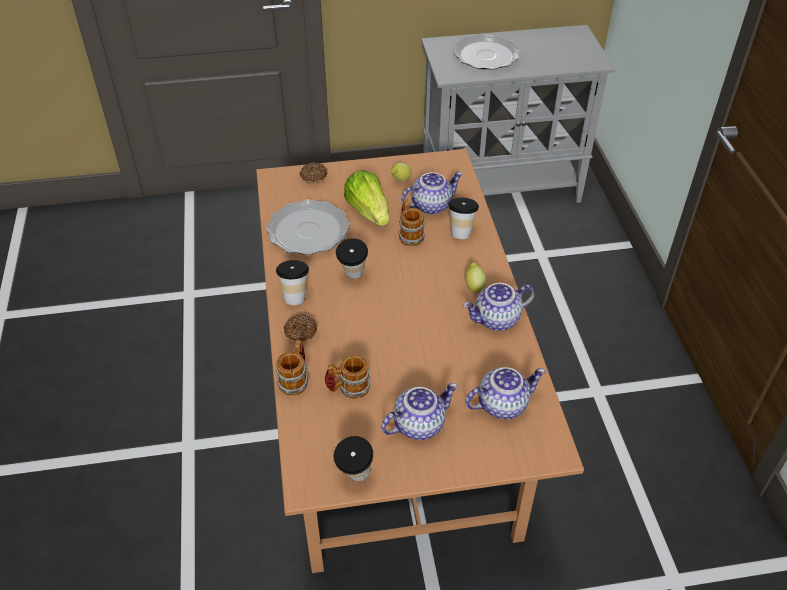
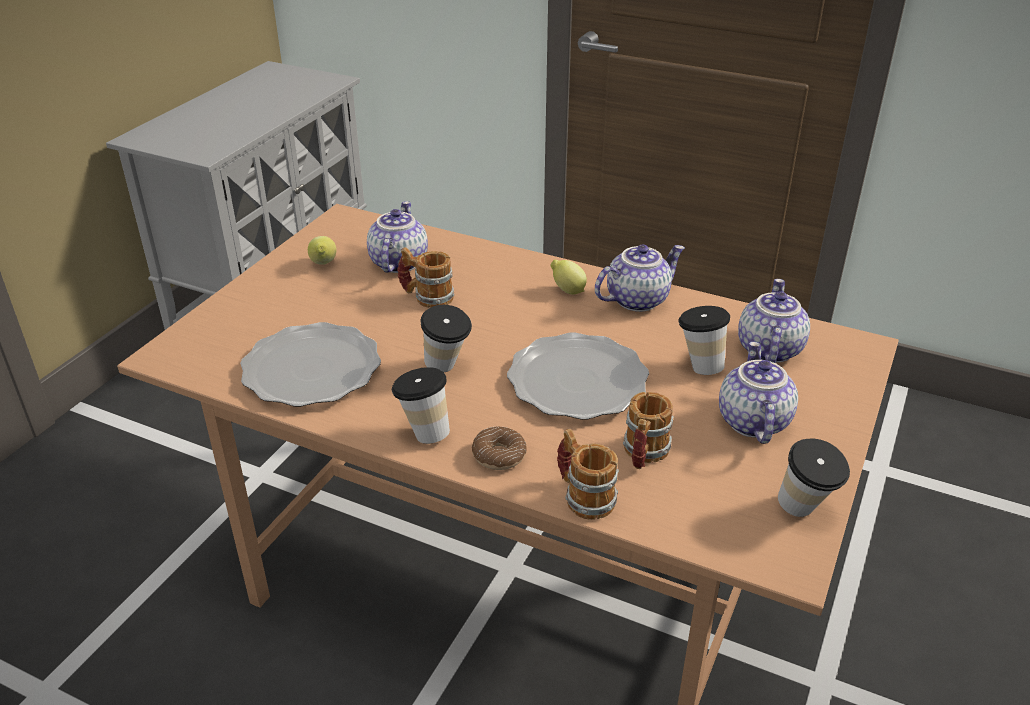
camera: 55 degrees left, 10 degrees down
donut [300,163,327,184] -> none
lettuce [344,170,389,226] -> none
cup [448,198,479,239] -> cup moved to [678,306,730,375]
plate [454,34,520,69] -> plate moved to [507,332,649,420]
teapot [463,283,535,331] -> teapot turned 135 degrees counterclockwise [595,245,685,312]

